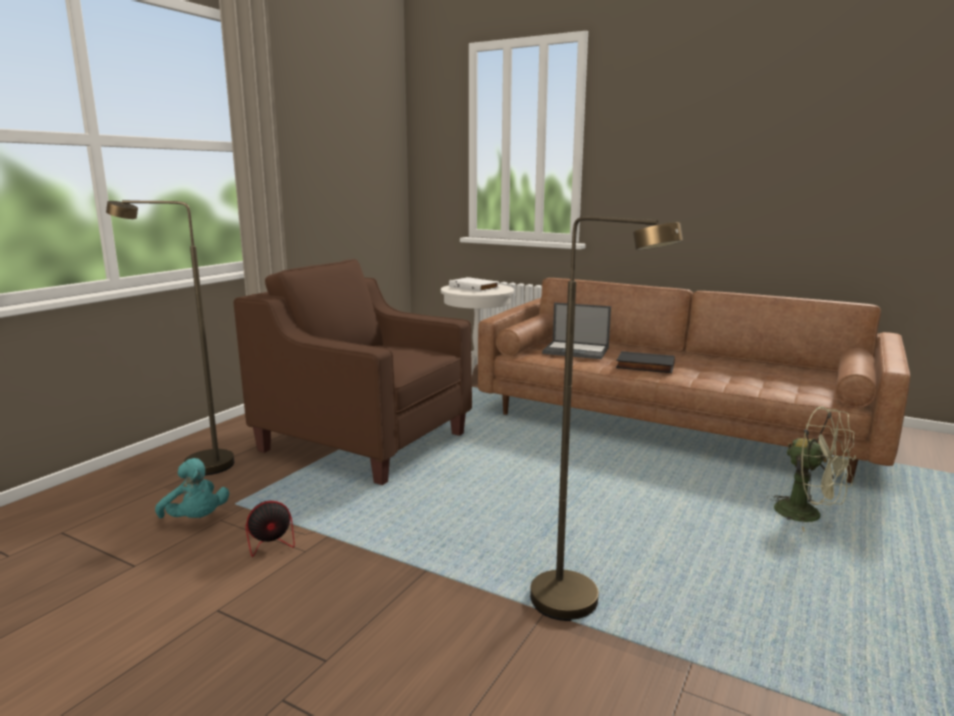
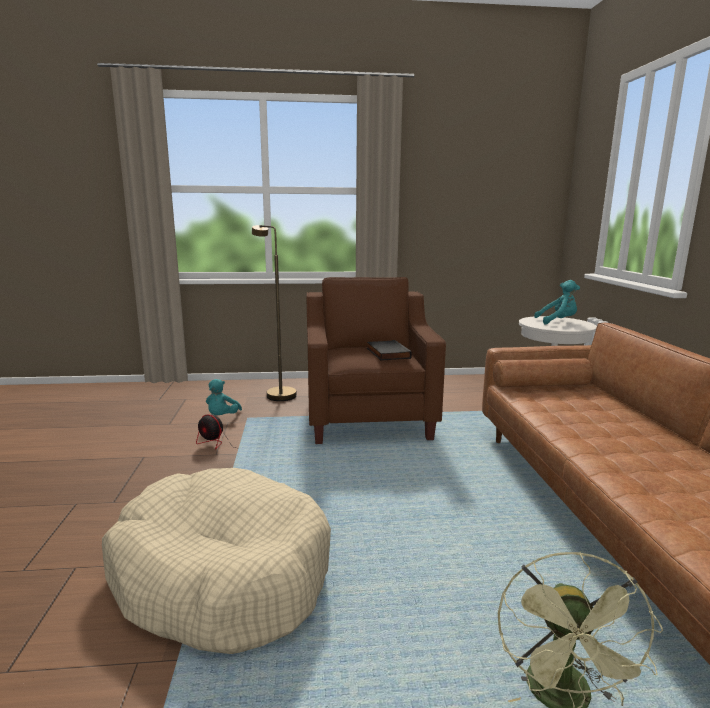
camera: 55 degrees right, 0 degrees up
white book [449,277,499,292] -> turquoise plush toy [534,280,580,324]
brown floor lamp [530,216,683,621] -> beige dog bed [102,468,331,654]
laptop [542,302,611,359] -> none
black book [616,351,675,373] -> black book moved to [367,340,412,361]

